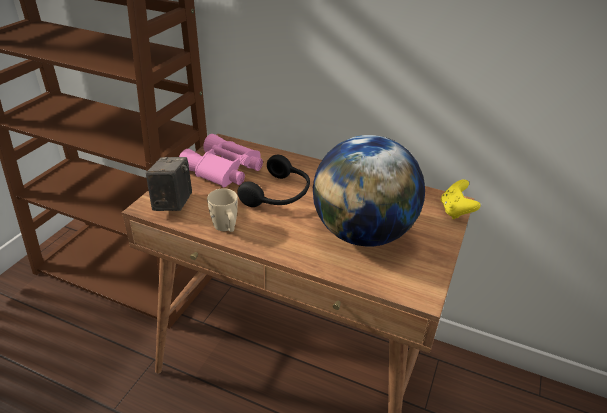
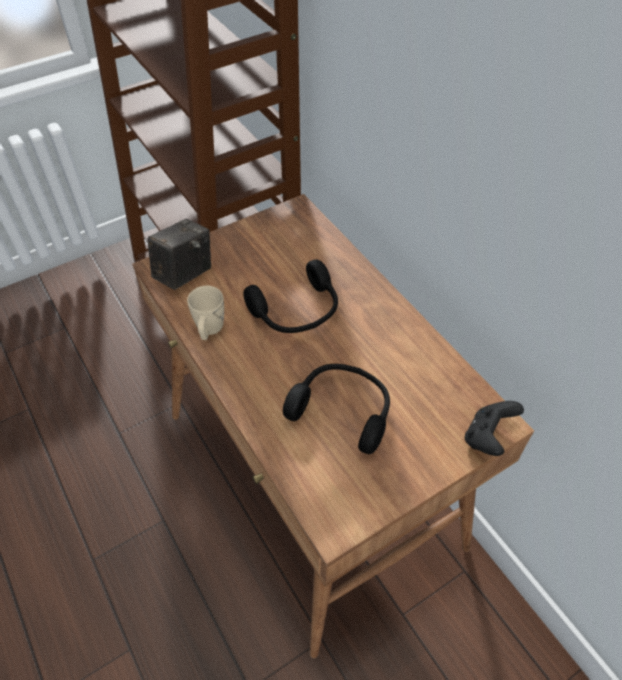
camera: 35 degrees right, 15 degrees up
pink binoculars [179,134,263,187] -> none
globe [313,135,425,246] -> black headphones [283,364,390,454]
yellow game controller [441,180,481,219] -> black game controller [465,401,524,456]

